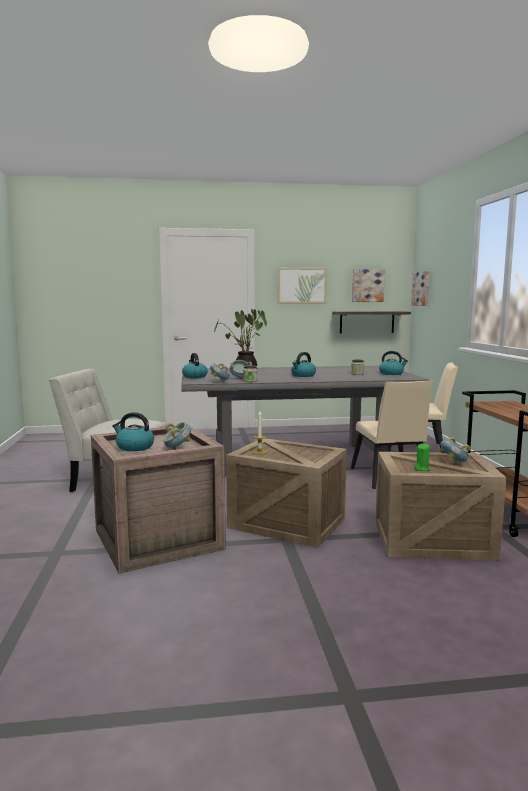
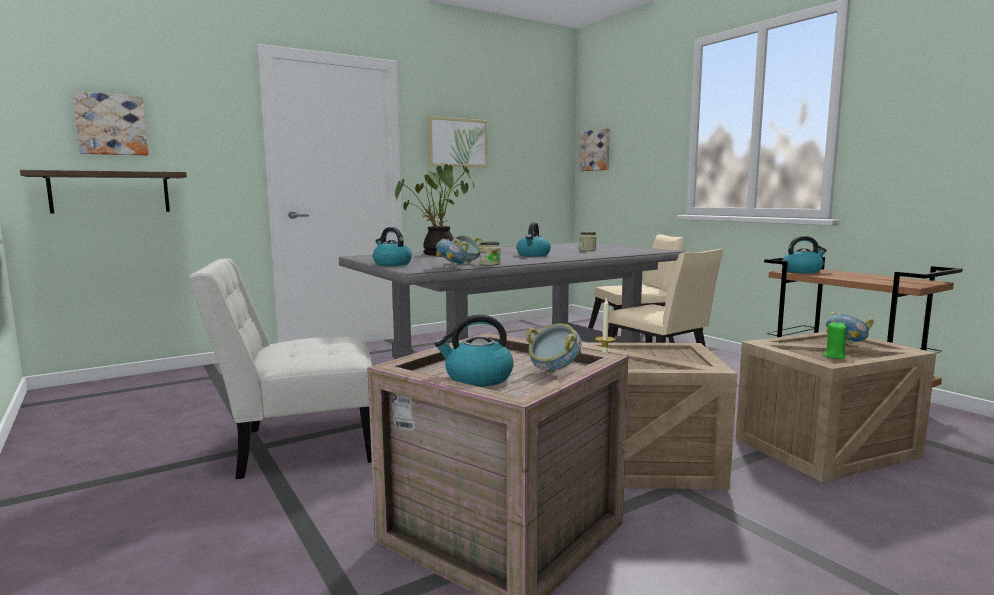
camera: 25 degrees left, 0 degrees up
shelf [332,311,411,333] -> shelf moved to [20,170,187,214]
picture [352,269,385,302] -> picture moved to [73,91,148,156]
kettle [379,351,408,375] -> kettle moved to [782,236,827,273]

